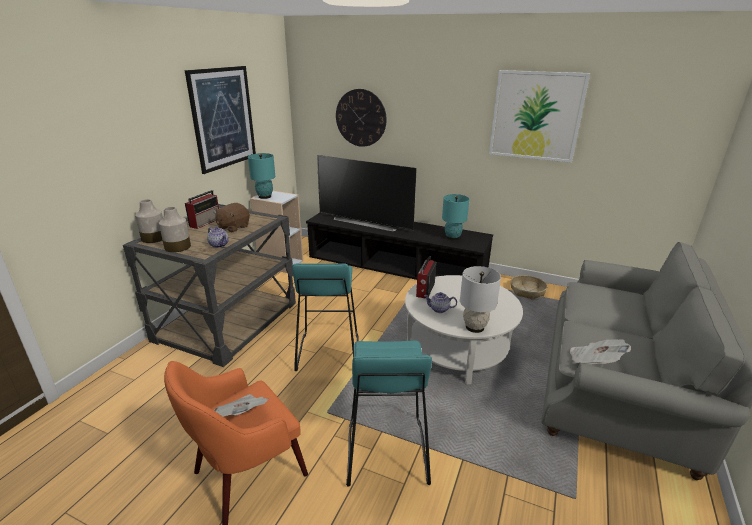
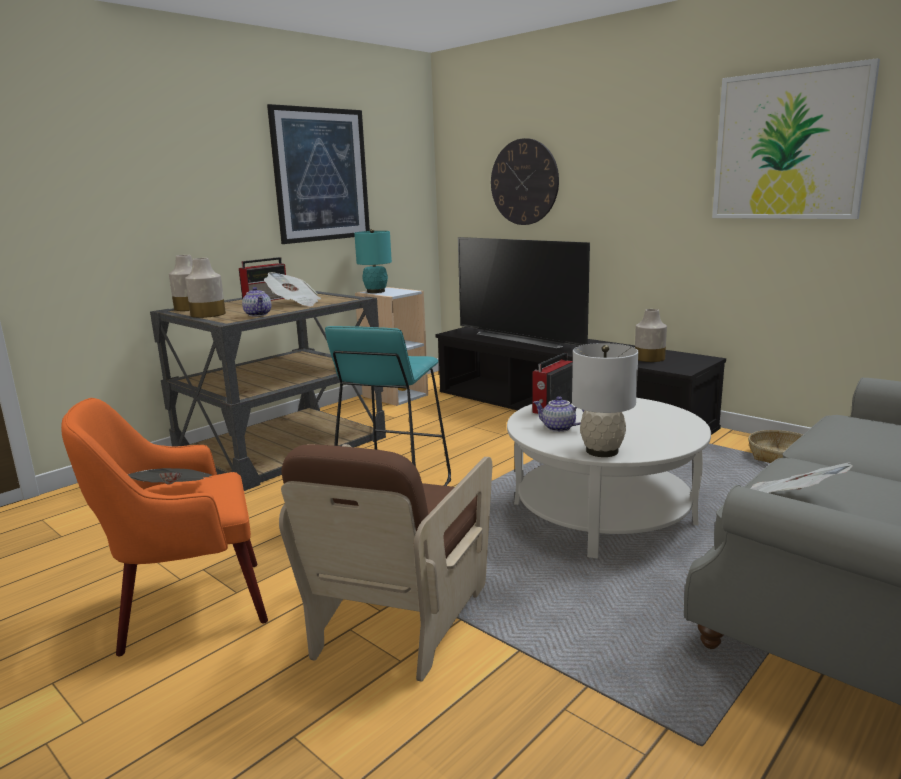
camera: 20 degrees right, 10 degrees down
brown plush toy [214,203,250,232] -> newspaper [264,272,321,307]
turquoise stool [346,341,432,487] -> brown armchair [279,444,492,682]
turquoise table lamp [442,194,469,240] -> beige vase [635,309,667,362]

